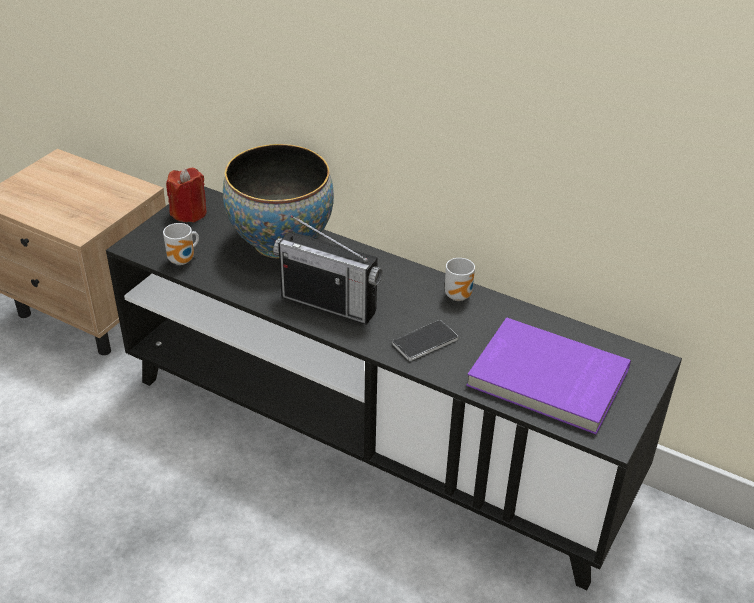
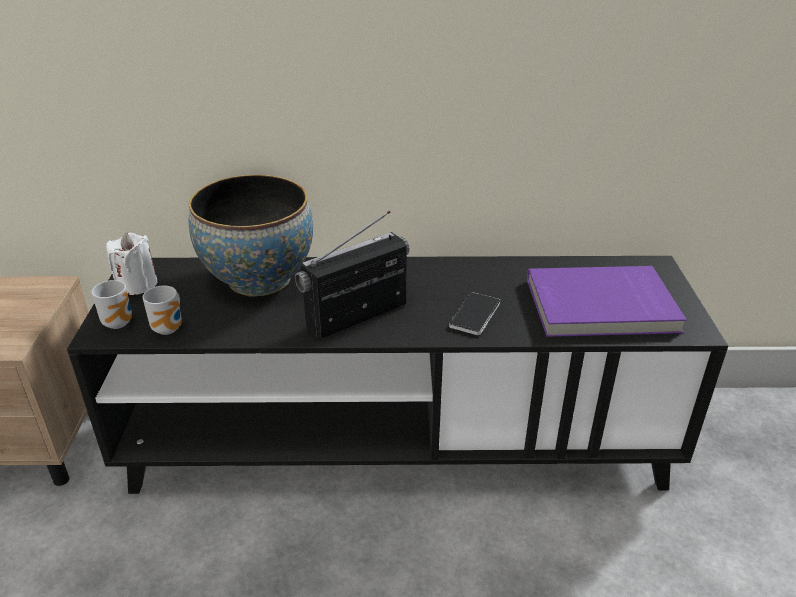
camera: 30 degrees left, 5 degrees down
red candle [166,168,207,222] -> white candle [106,233,158,295]
radio [273,215,382,325] -> radio turned 150 degrees clockwise [295,211,409,338]
mug [445,258,475,301] -> mug moved to [91,280,132,329]

